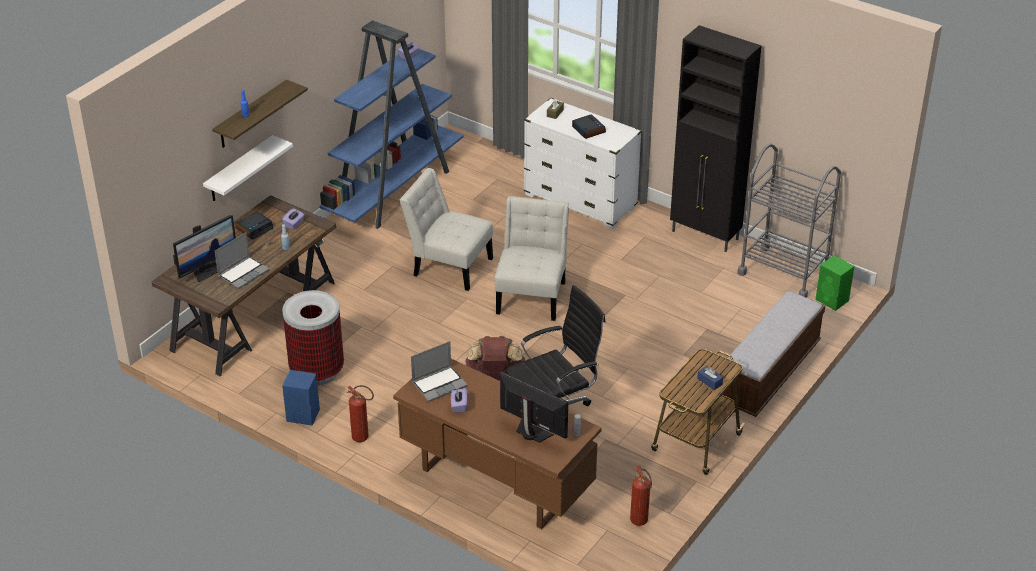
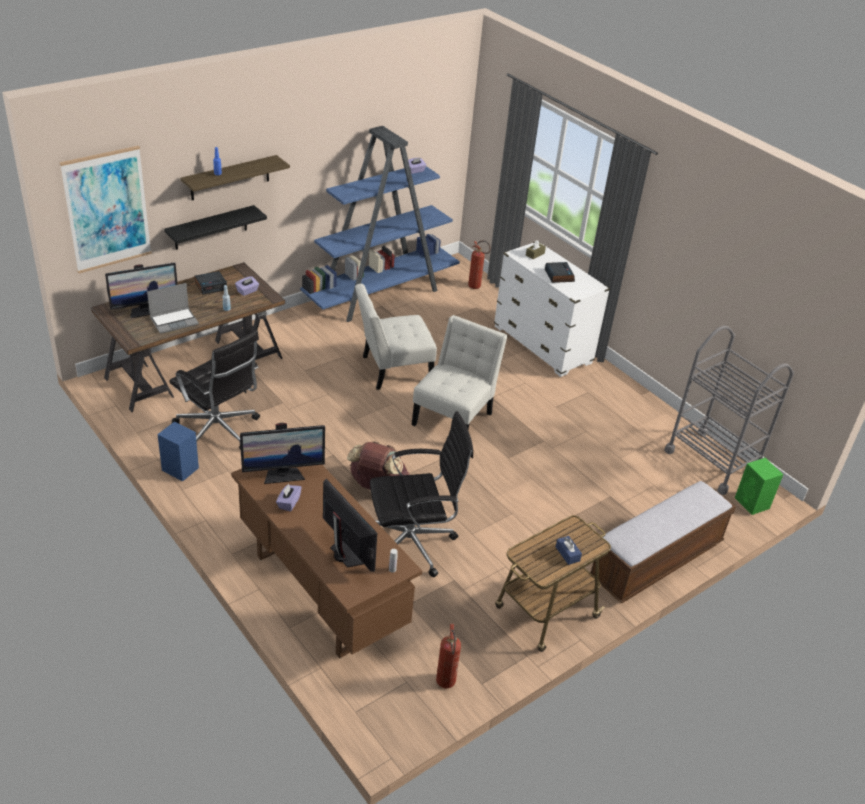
camera: 15 degrees right, 0 degrees up
white shelf [203,135,293,201] -> black shelf [164,205,267,250]
trash can [282,290,344,385] -> black office chair [169,330,260,450]
fire extinguisher [347,385,374,442] -> fire extinguisher moved to [468,241,491,289]
white chair [400,168,493,291] -> white chair turned 60 degrees counterclockwise [355,284,437,390]
laptop [411,341,468,402] -> monitor [240,423,325,484]
black cabinet [670,25,762,252] -> none
none -> picture [60,146,152,273]

